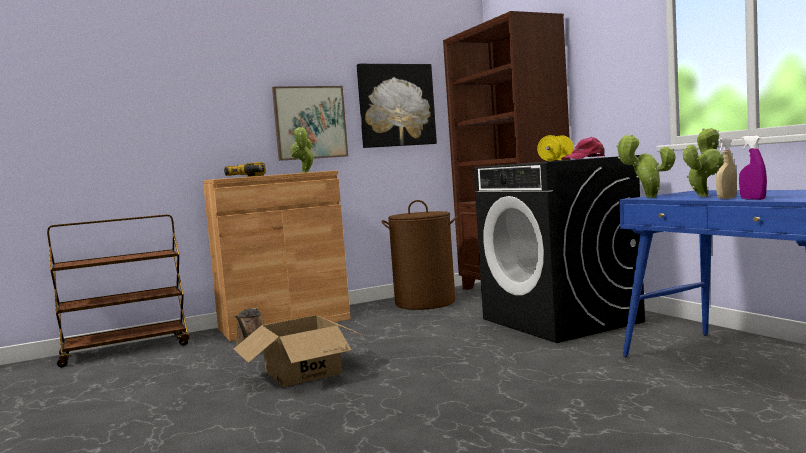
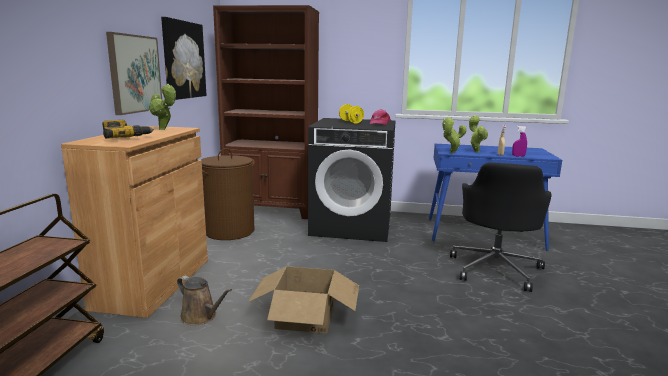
camera: 55 degrees left, 10 degrees up
none -> black office chair [450,162,551,292]

